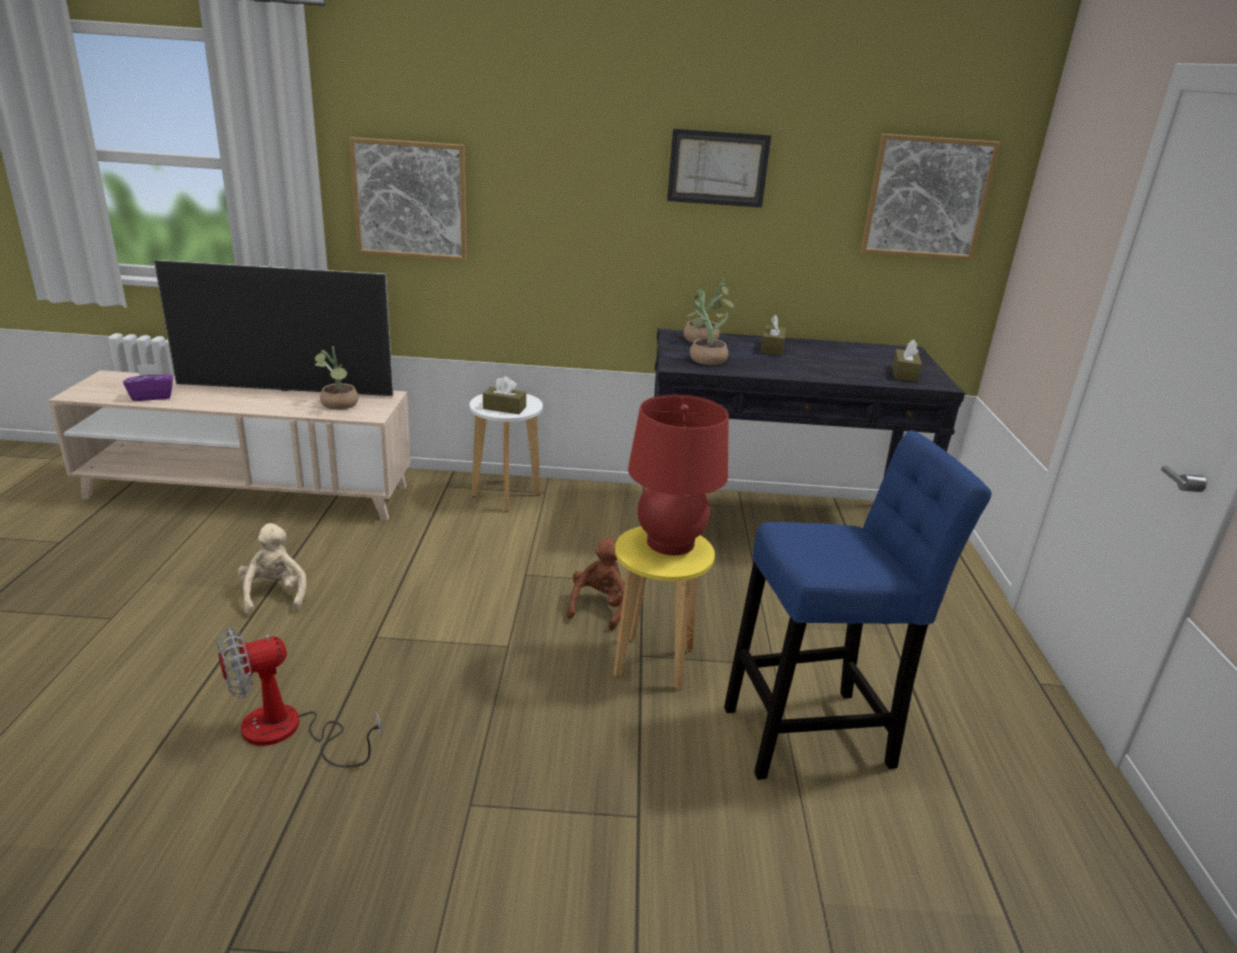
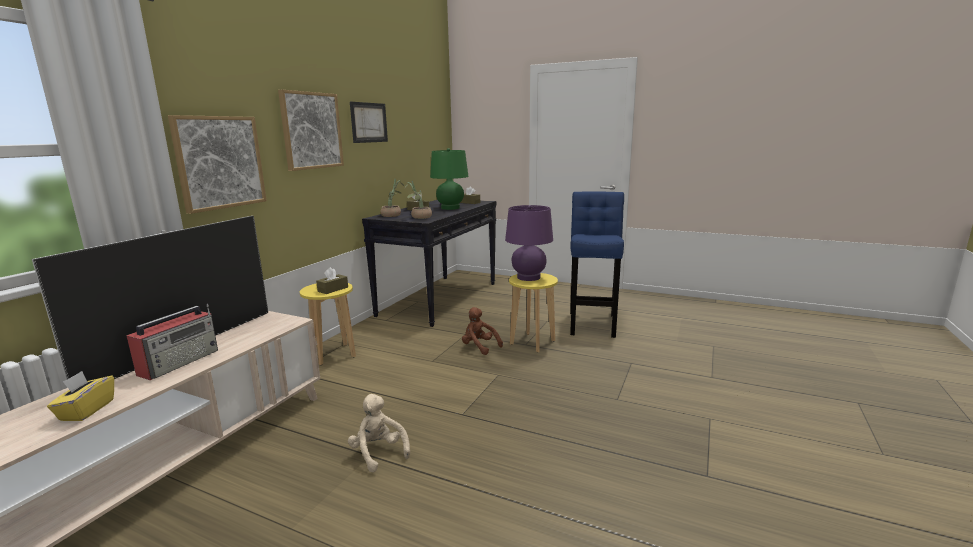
camera: 65 degrees left, 10 degrees down
purple tissue box [123,364,174,401] -> yellow tissue box [47,371,114,421]
fan [217,628,382,767] -> none
beige plush toy [238,523,306,614] -> beige plush toy turned 45 degrees clockwise [348,394,410,473]
potted plant [315,347,358,410] -> none
white stool [470,394,543,512] -> yellow stool [300,283,356,365]
red table lamp [628,395,729,555] -> purple table lamp [505,205,553,281]
picture [860,134,1000,260] -> picture moved to [278,90,344,171]
none -> radio [126,304,218,380]
none -> green table lamp [430,148,468,210]

